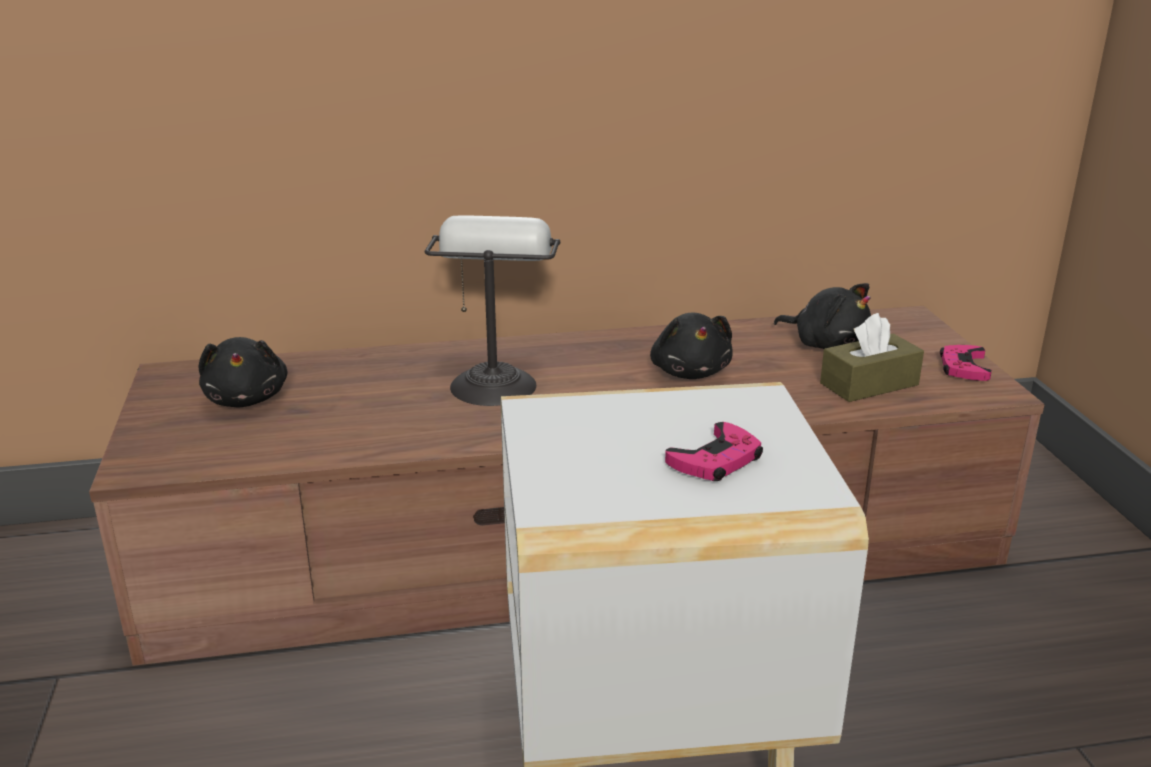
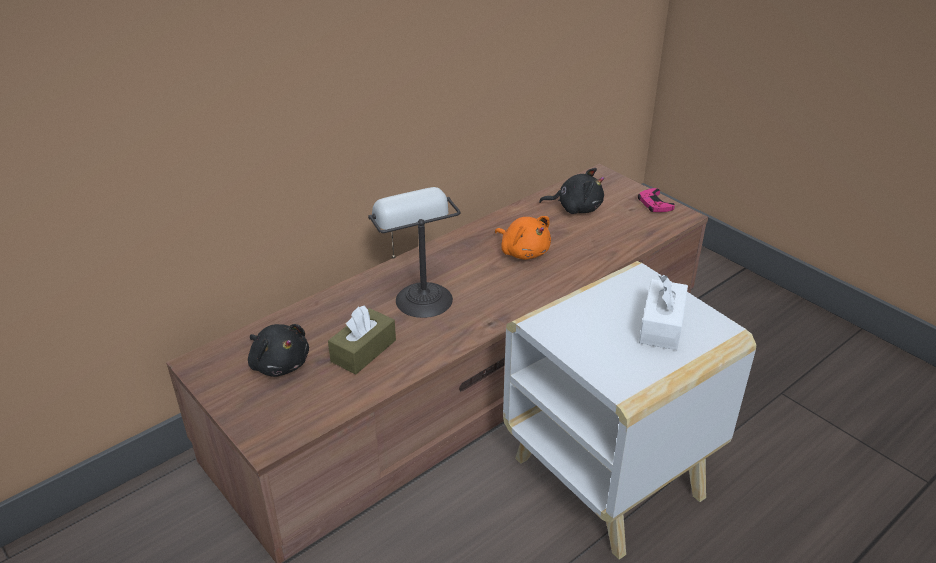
camera: 30 degrees left, 10 degrees up
black plush toy [650,313,733,379] -> orange plush toy [495,216,551,259]
pink game controller [665,422,763,481] -> white tissue box [639,275,688,350]
brown tissue box [820,313,924,402] -> brown tissue box moved to [328,305,396,374]

